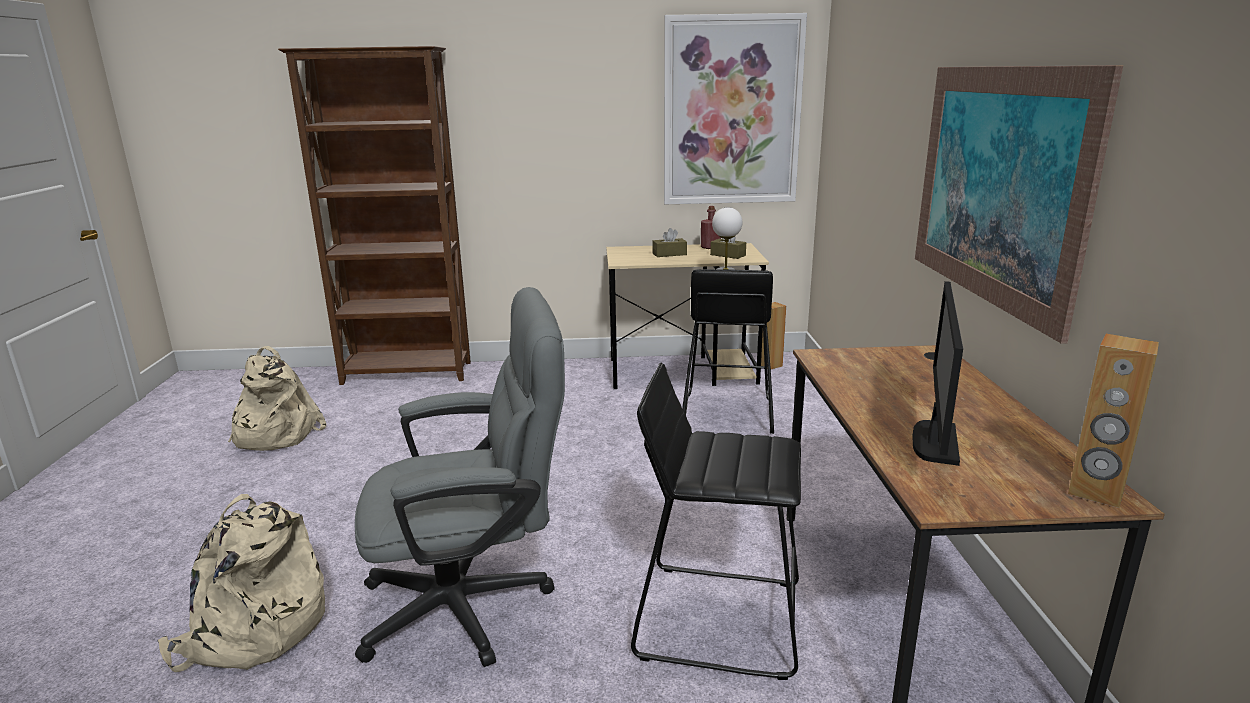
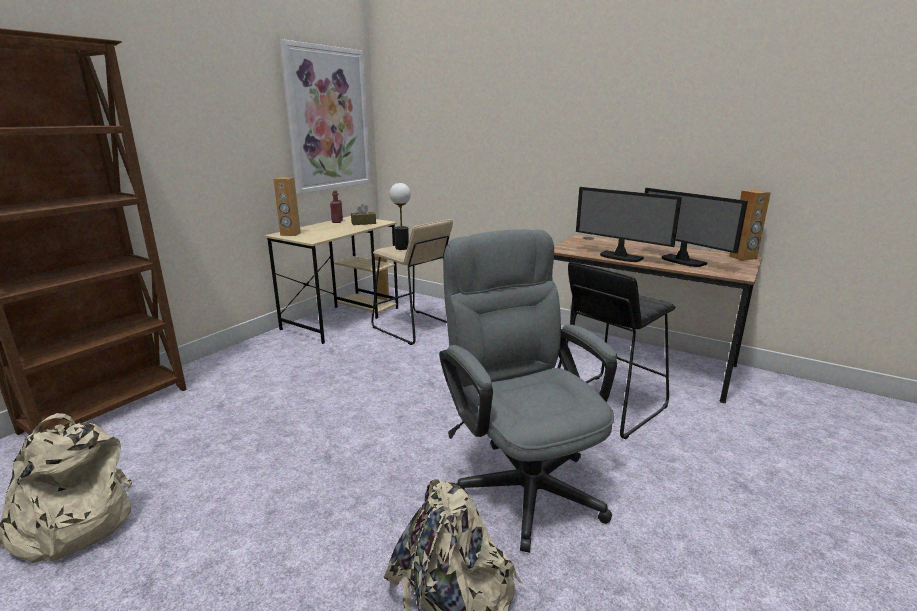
camera: 55 degrees left, 0 degrees up
grey office chair [355,287,565,667] -> grey office chair turned 45 degrees counterclockwise [439,229,617,553]
brown tissue box [652,228,687,257] -> none
black stool [682,269,774,434] -> beige stool [371,219,453,345]
picture [915,65,1123,344] -> none
none -> brown speaker [273,177,301,236]
none -> monitor [576,187,682,262]

